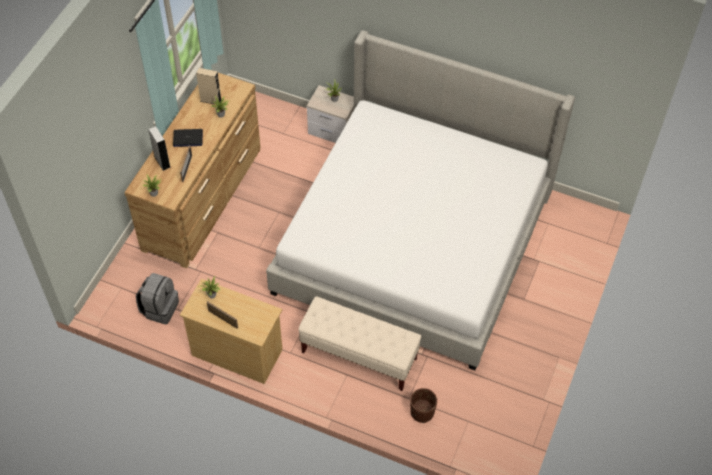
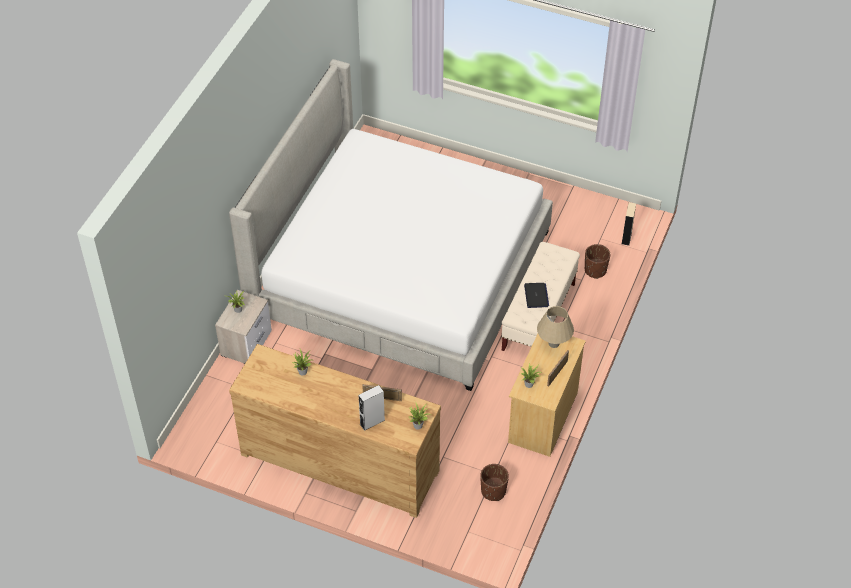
camera: 90 degrees left, 5 degrees down
grey backpack [136,273,179,325] -> brown planter [480,464,509,501]
laptop [173,129,203,147] -> laptop moved to [524,283,549,308]
beige speaker [196,68,222,105] -> beige speaker moved to [622,202,636,245]
none -> beige table lamp [537,306,574,348]

